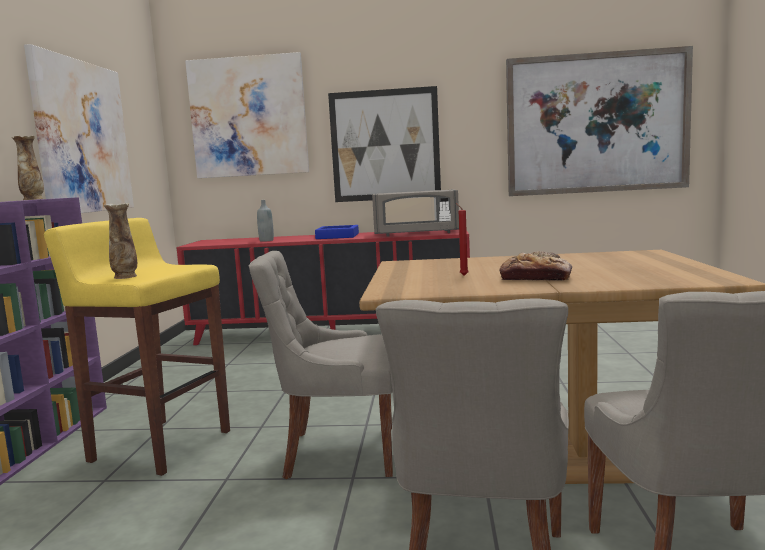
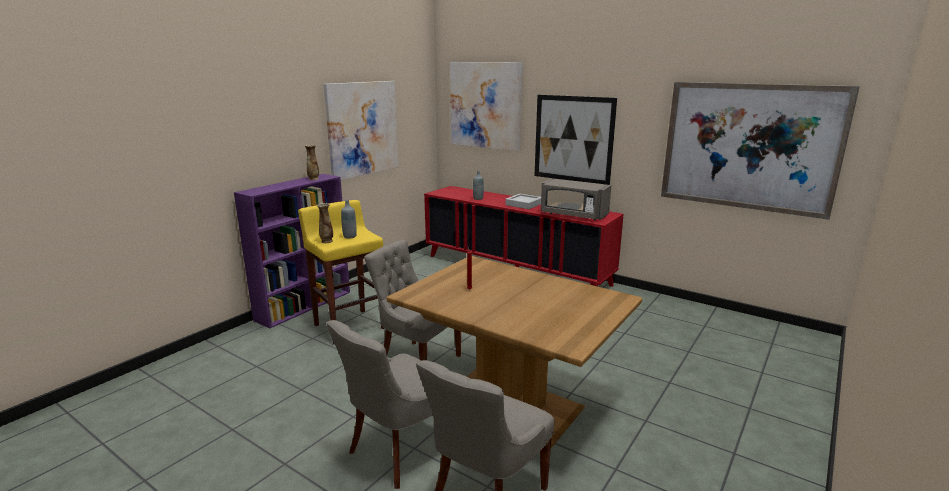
camera: 30 degrees right, 10 degrees up
blue tray [315,225,359,239] -> grey tray [505,194,541,209]
bread [499,251,572,281] -> none
none -> grey bottle [341,200,357,238]

